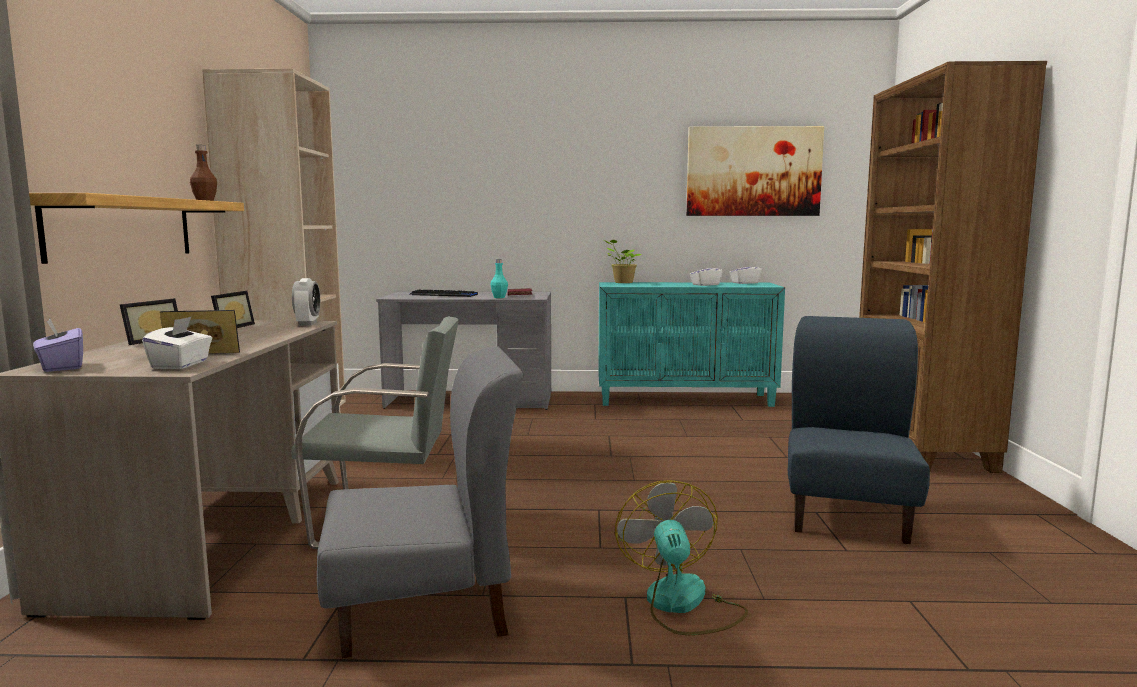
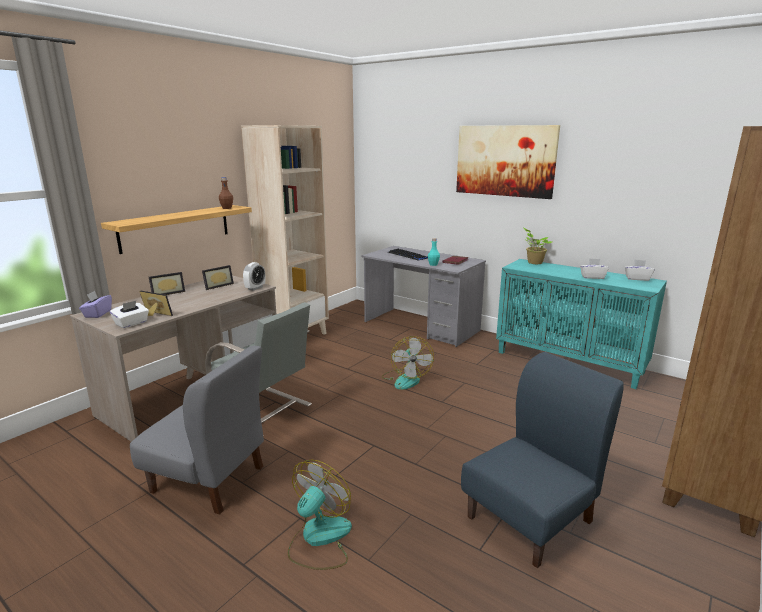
camera: 35 degrees right, 10 degrees up
picture [686,126,824,216] -> picture moved to [456,125,560,199]
none -> fan [382,336,434,390]

